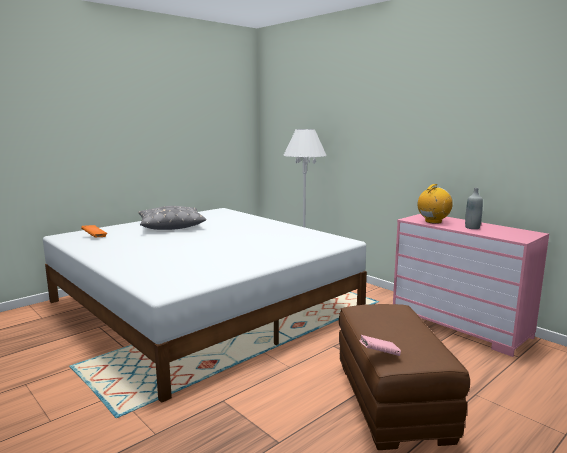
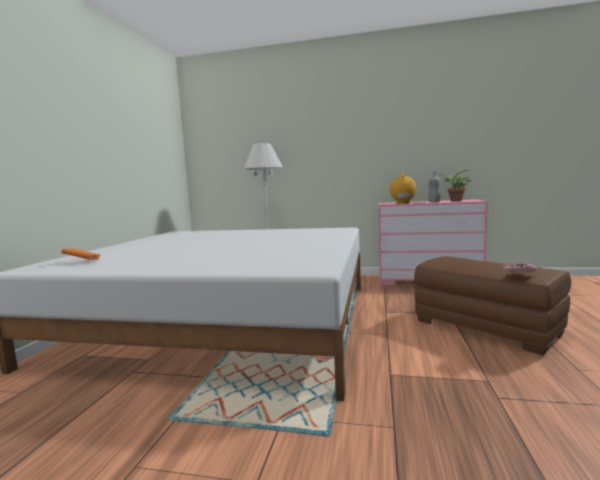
camera: 35 degrees left, 5 degrees down
grey pillow [138,206,206,230] -> none
none -> potted plant [440,170,471,201]

